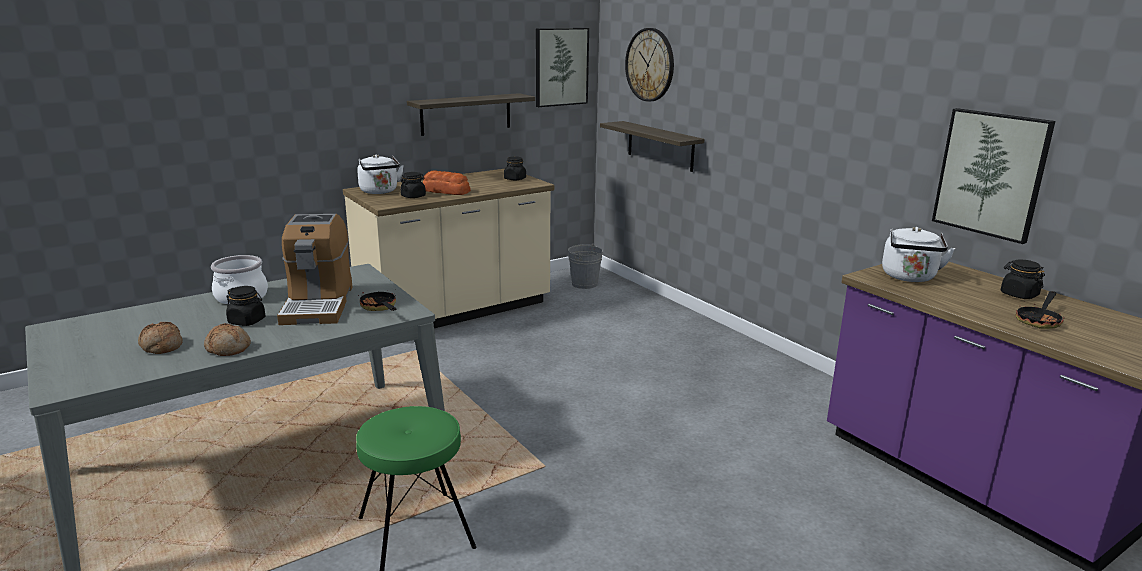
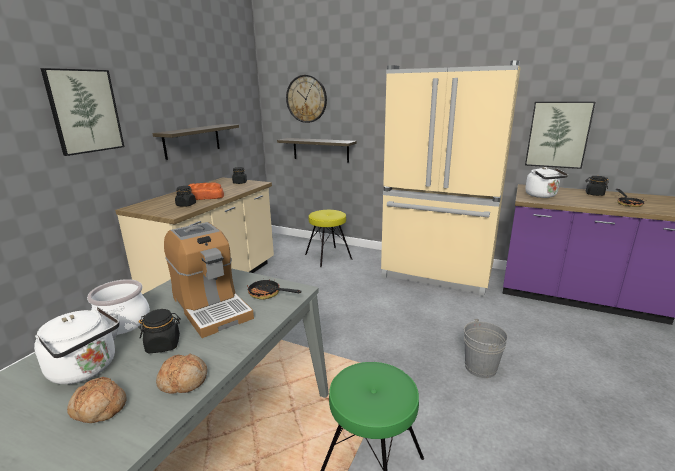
camera: 30 degrees left, 0 degrees up
white kettle [357,154,404,194] -> white kettle moved to [34,307,119,384]
picture [536,28,589,107] -> picture moved to [40,68,124,156]
grey bucket [568,243,603,289] -> grey bucket moved to [464,318,508,378]
none -> yellow stool [305,210,352,267]
none -> beige fridge [381,60,520,297]

